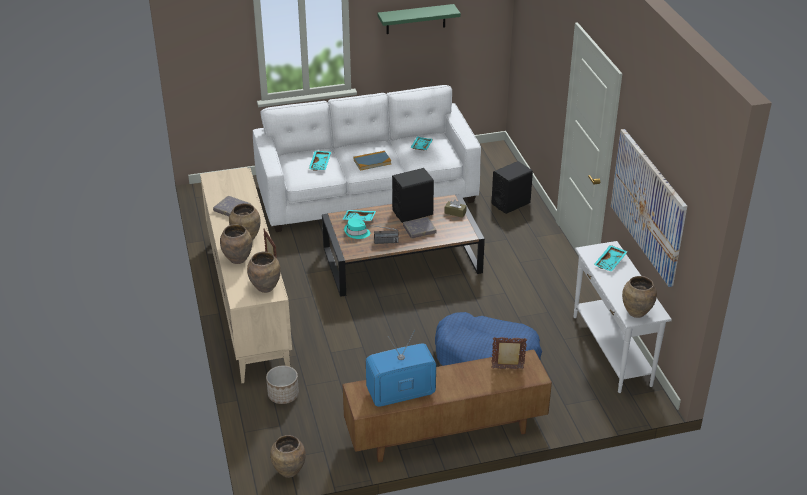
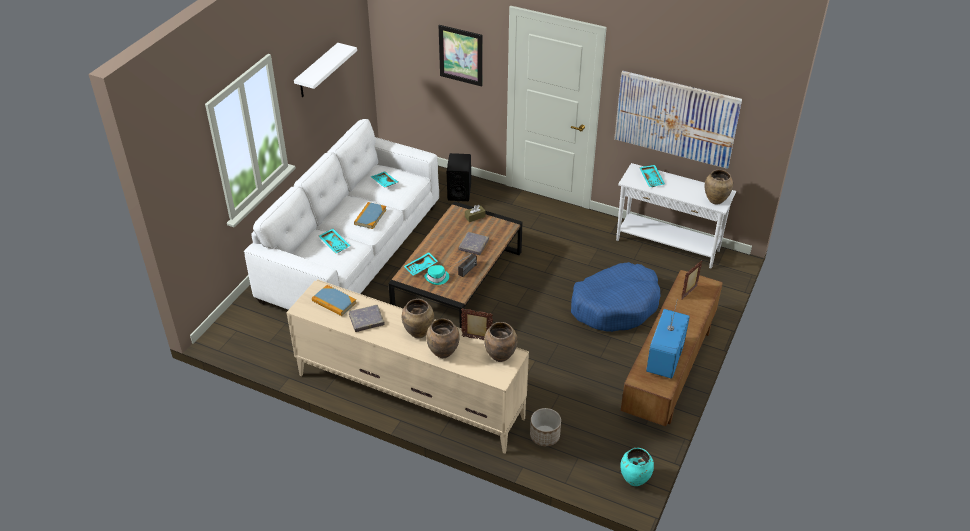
camera: 50 degrees left, 5 degrees up
brown vase [270,435,306,478] -> turquoise vase [620,448,654,486]
green shelf [378,4,461,34] -> white shelf [294,43,357,97]
black speaker [392,168,434,223] -> none
none -> book [312,285,357,316]
none -> picture [439,25,483,87]

